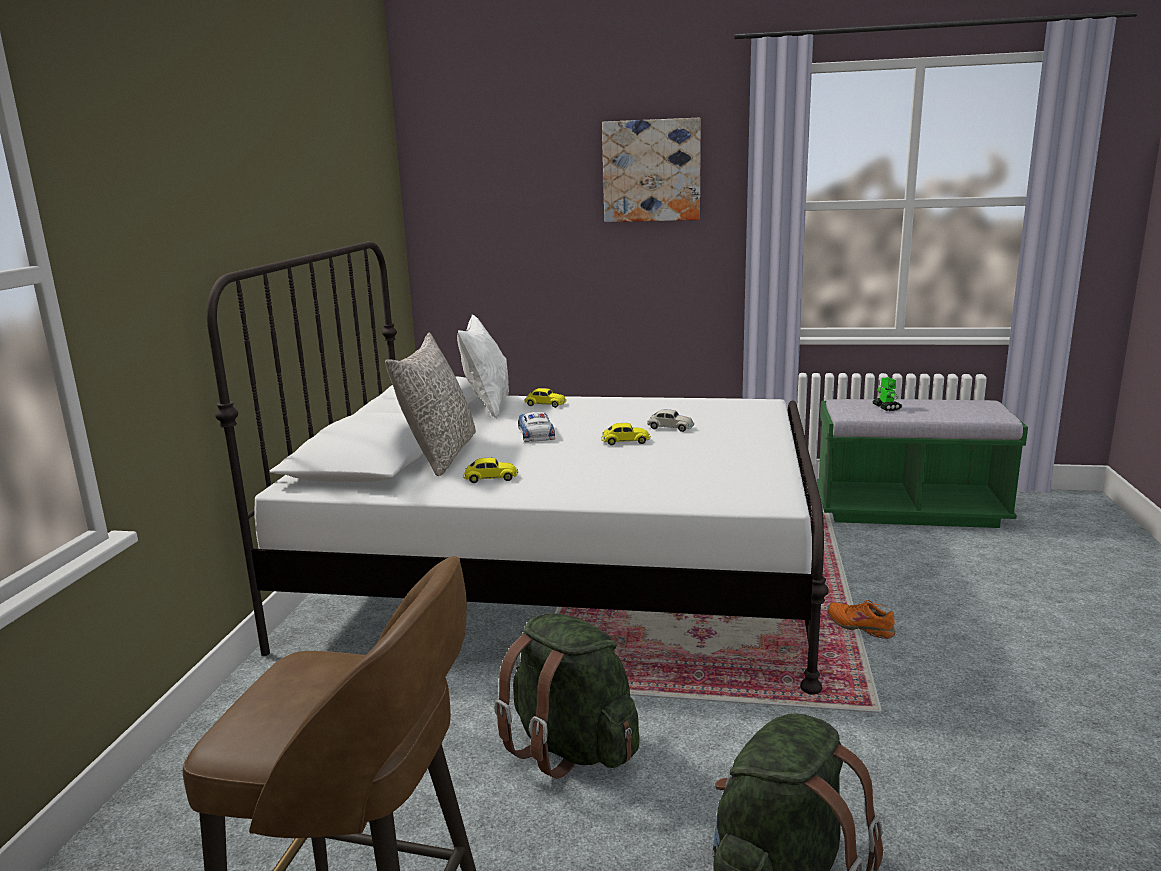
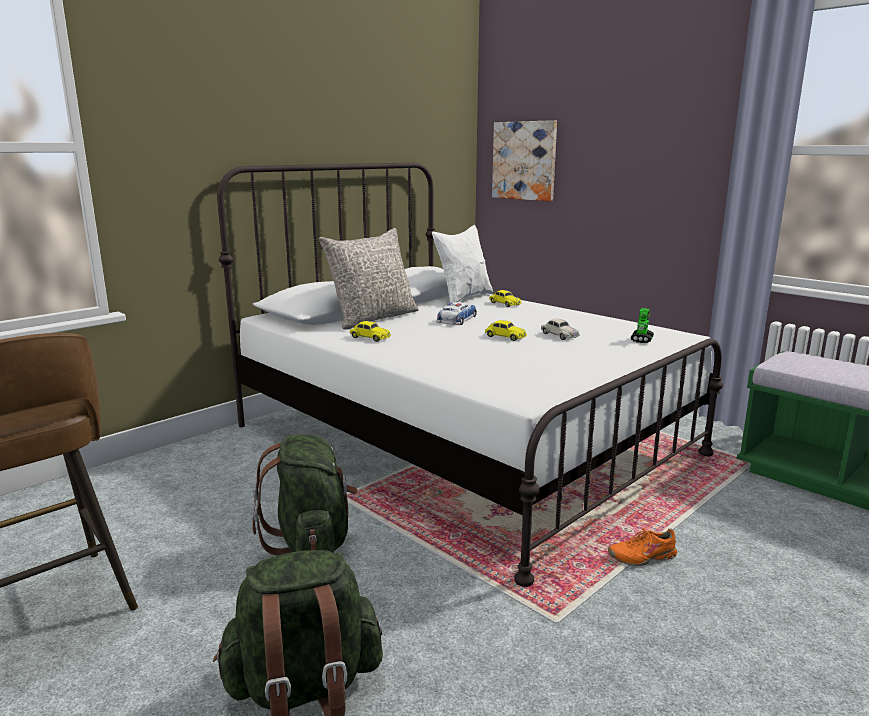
camera: 35 degrees right, 0 degrees up
picture [602,118,701,222] -> picture moved to [492,120,557,201]
orange shoe [828,600,896,639] -> orange shoe turned 90 degrees counterclockwise [608,528,677,566]
toy robot [873,377,902,411] -> toy robot moved to [630,308,654,343]

